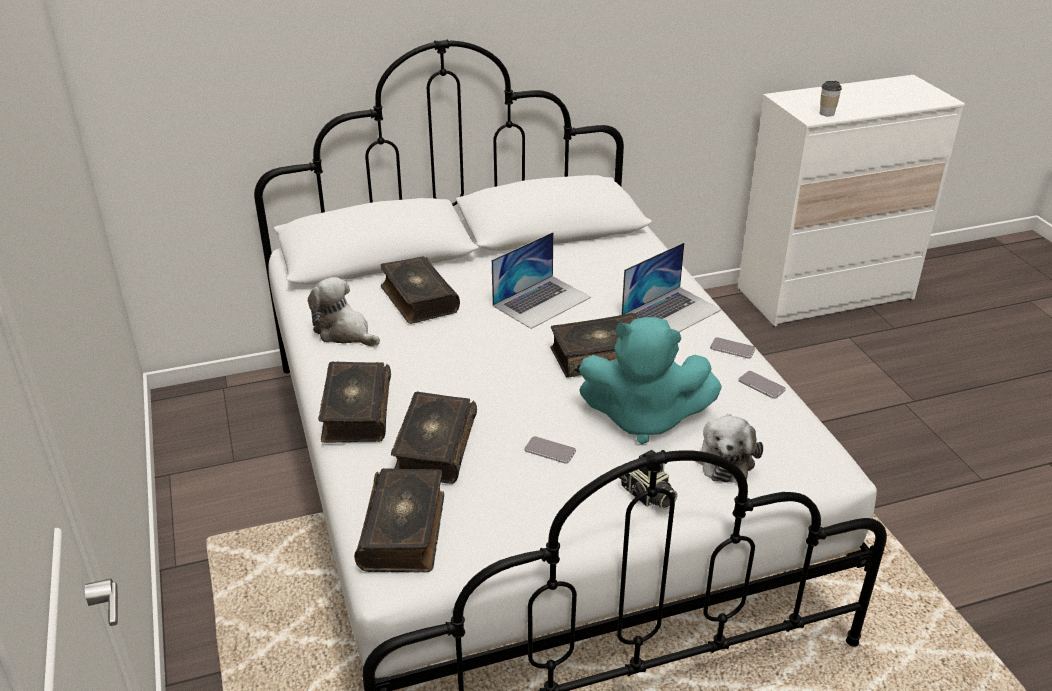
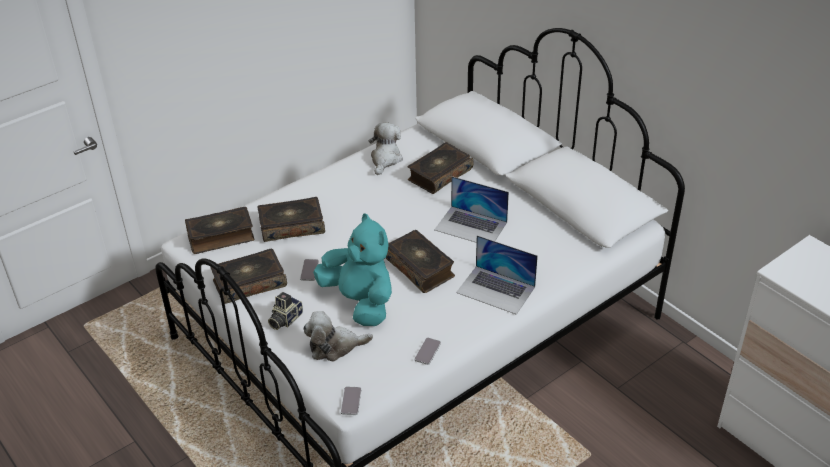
camera: 70 degrees right, 5 degrees up
book [318,361,391,443] -> book moved to [210,248,287,304]
turquoise plush toy [579,317,722,444] -> turquoise plush toy turned 150 degrees clockwise [313,213,392,326]
phone [710,337,756,359] -> phone moved to [341,387,361,415]
cup [820,81,842,116] -> none

